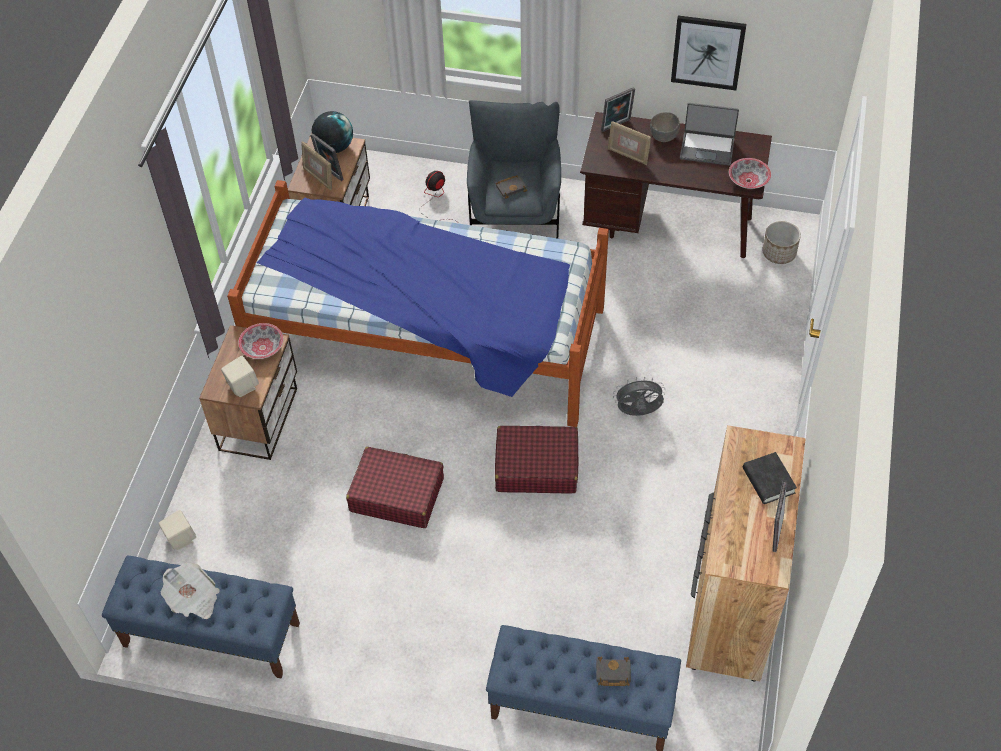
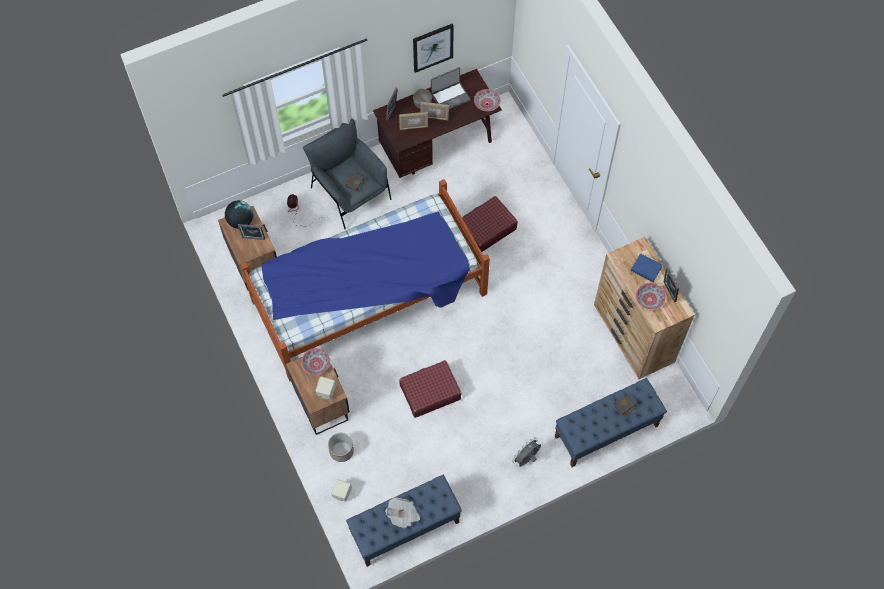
camera: 40 degrees left, 10 degrees up
picture frame [301,142,332,190] -> picture frame moved to [420,102,449,120]
red suitcase [495,426,578,493] -> red suitcase moved to [460,196,518,252]
grey fan [613,376,666,416] -> grey fan moved to [512,437,541,467]
black book [743,452,797,504] -> blue book [631,253,663,282]
planter [762,221,801,264] -> planter moved to [328,433,354,462]
none -> bowl [636,283,666,310]

